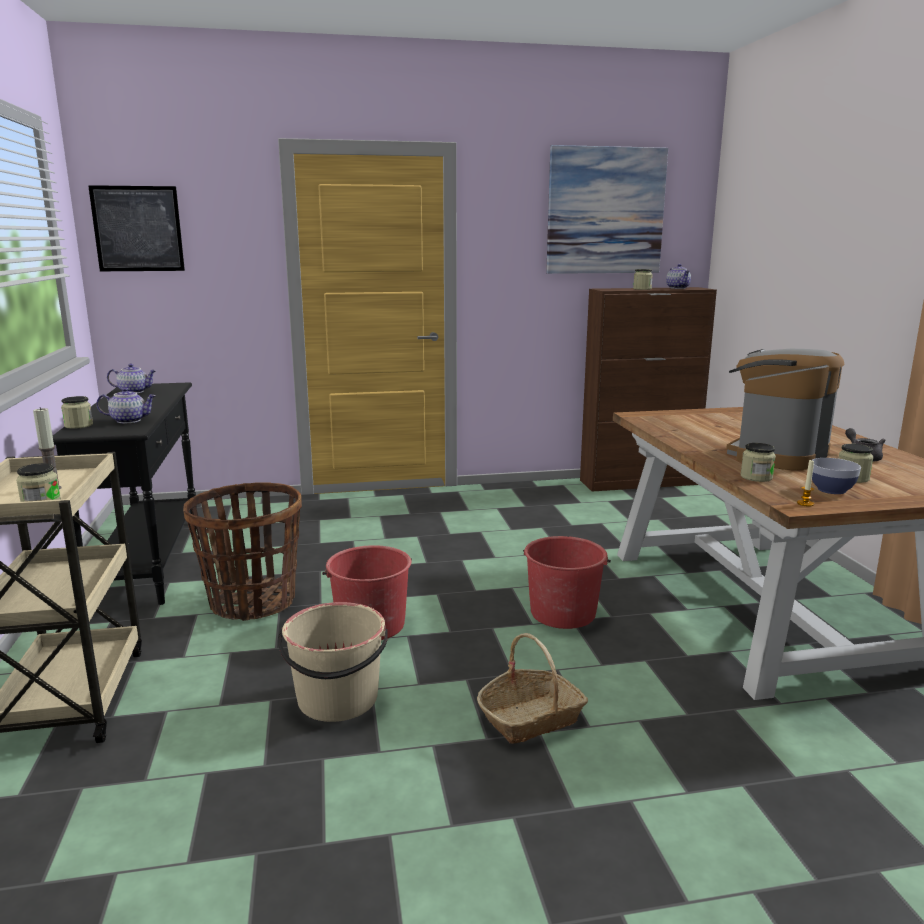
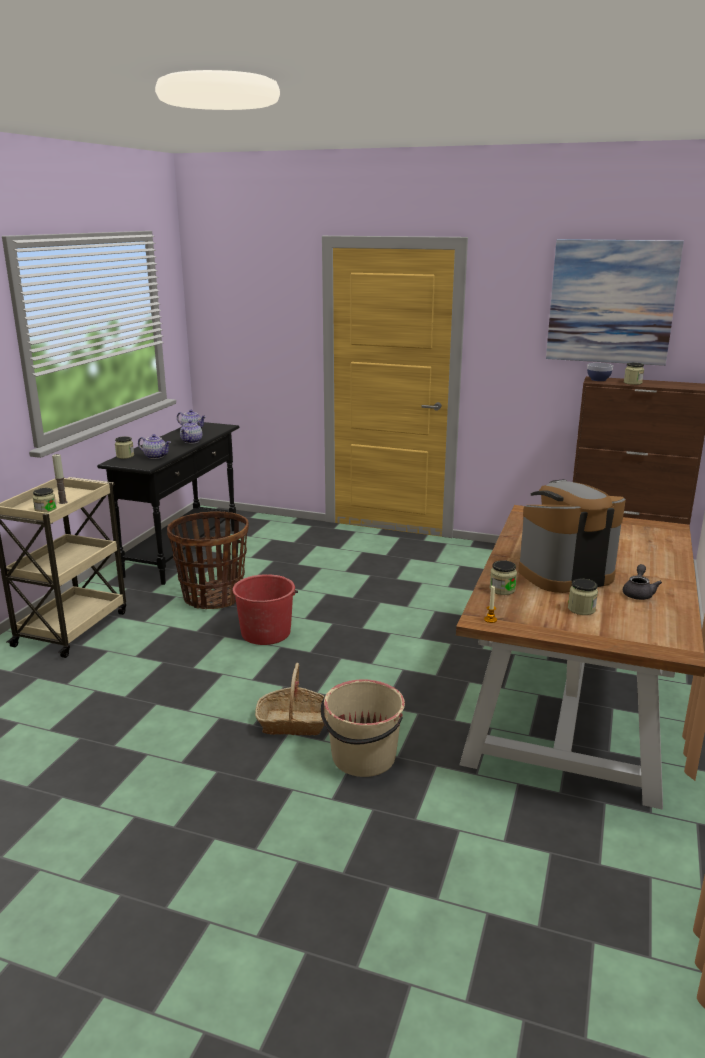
camera: 30 degrees right, 5 degrees up
picture [88,185,185,271] -> none
beige bucket [278,602,388,722] -> beige bucket moved to [321,679,405,777]
red bucket [523,536,611,629] -> none
teapot [666,264,691,289] -> teapot moved to [180,420,202,444]
bowl [812,458,861,494] -> bowl moved to [587,363,613,381]

